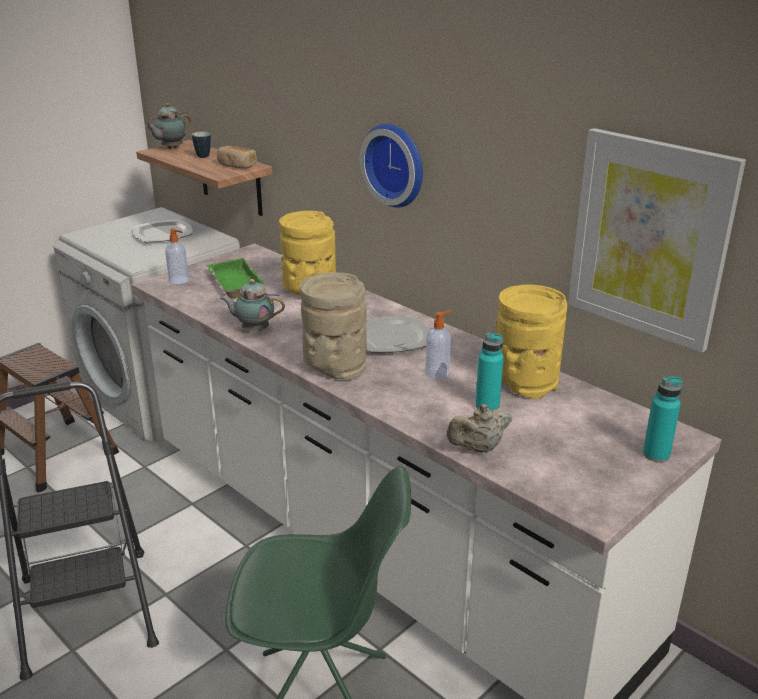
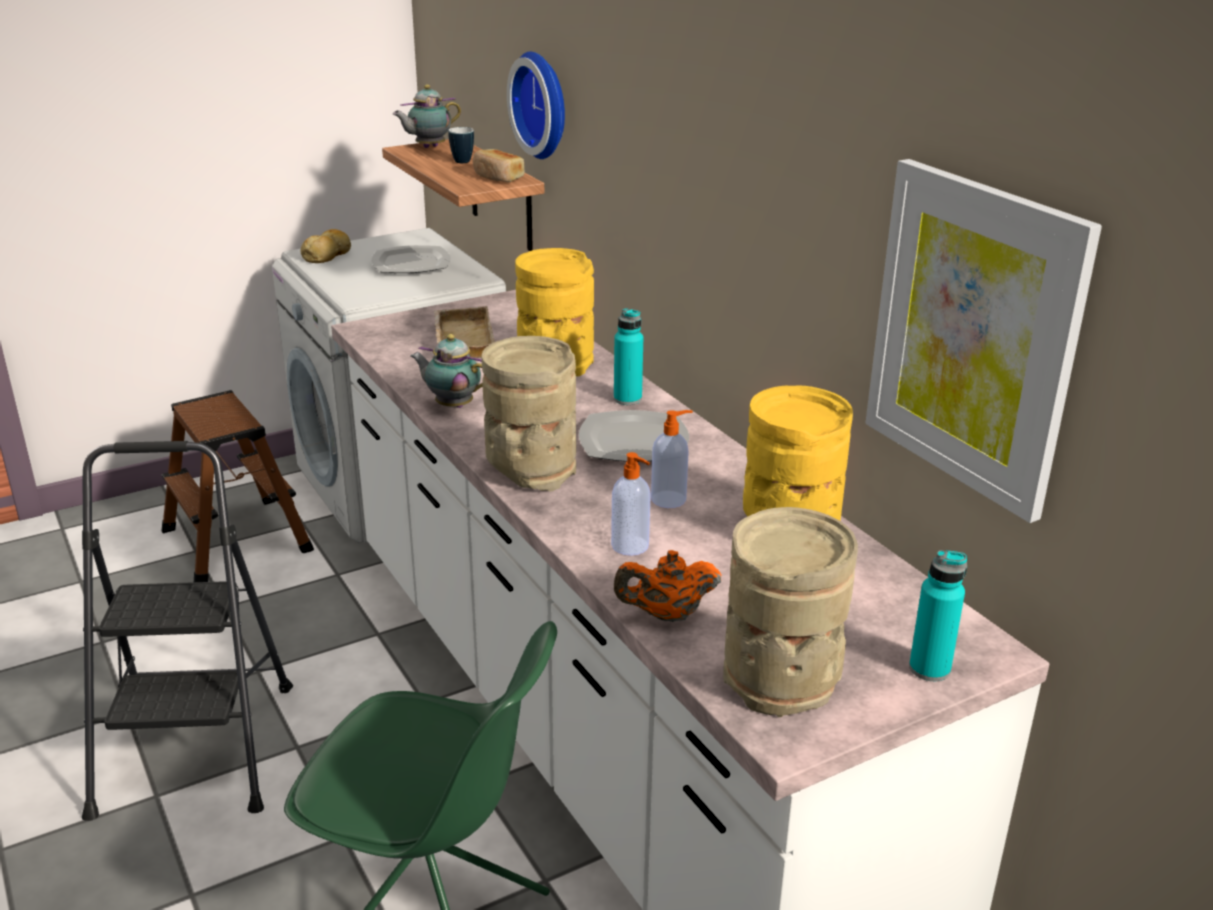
camera: 15 degrees right, 0 degrees up
soap dispenser [165,229,189,284] -> soap dispenser moved to [611,452,651,556]
green tray [206,258,265,298] -> beige tray [434,306,495,358]
wall clock [359,124,423,208] -> wall clock moved to [507,51,565,159]
beige teapot [447,404,512,453] -> orange teapot [614,550,722,622]
turquoise bottle [475,333,504,412] -> turquoise bottle moved to [614,308,643,405]
none -> bread [300,229,351,263]
none -> beige vase [723,507,858,717]

